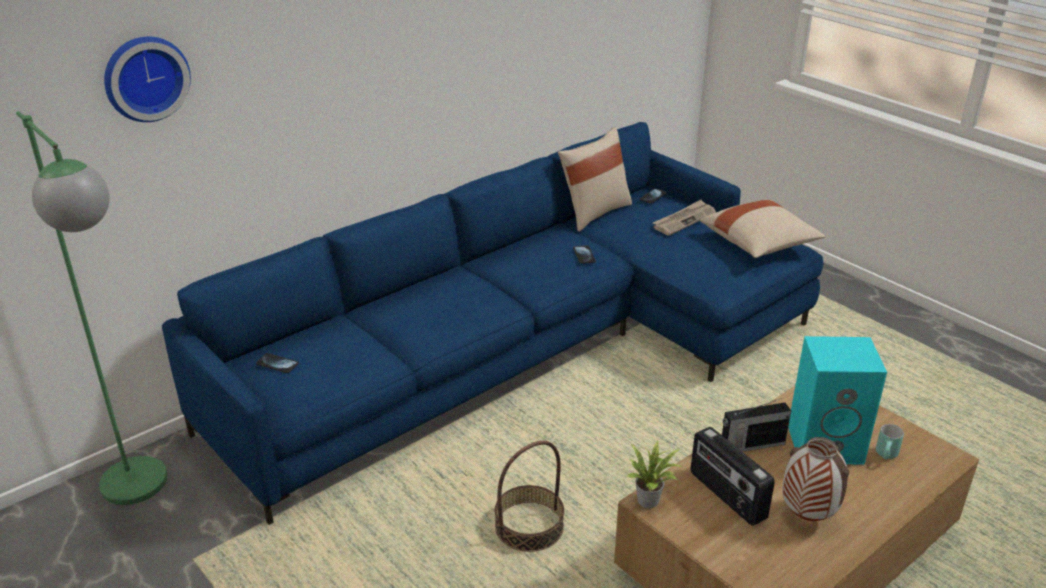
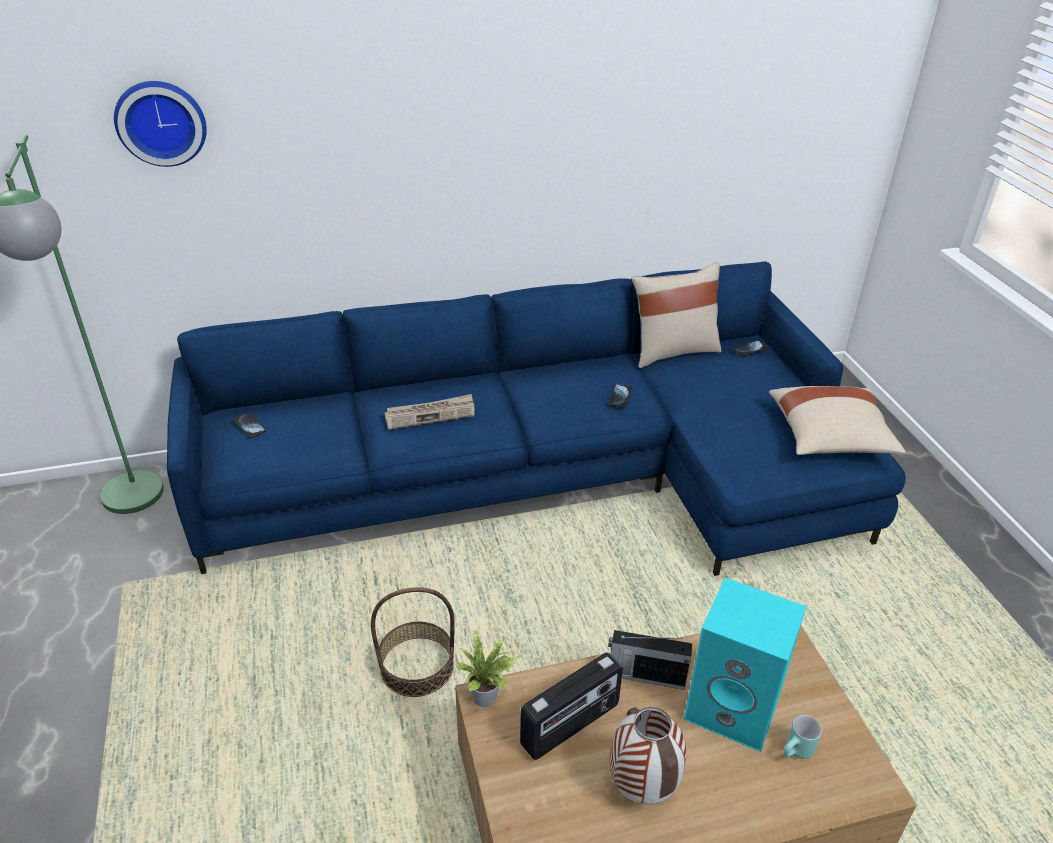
camera: 25 degrees right, 5 degrees up
newspaper [653,200,716,236] -> newspaper moved to [384,394,475,430]
radio [691,427,775,526] -> radio turned 120 degrees counterclockwise [520,652,623,760]

